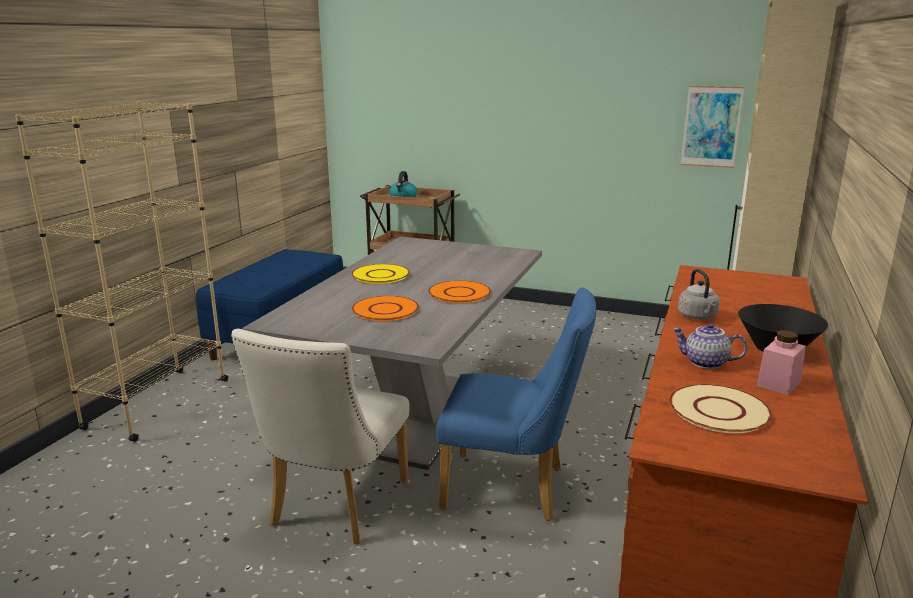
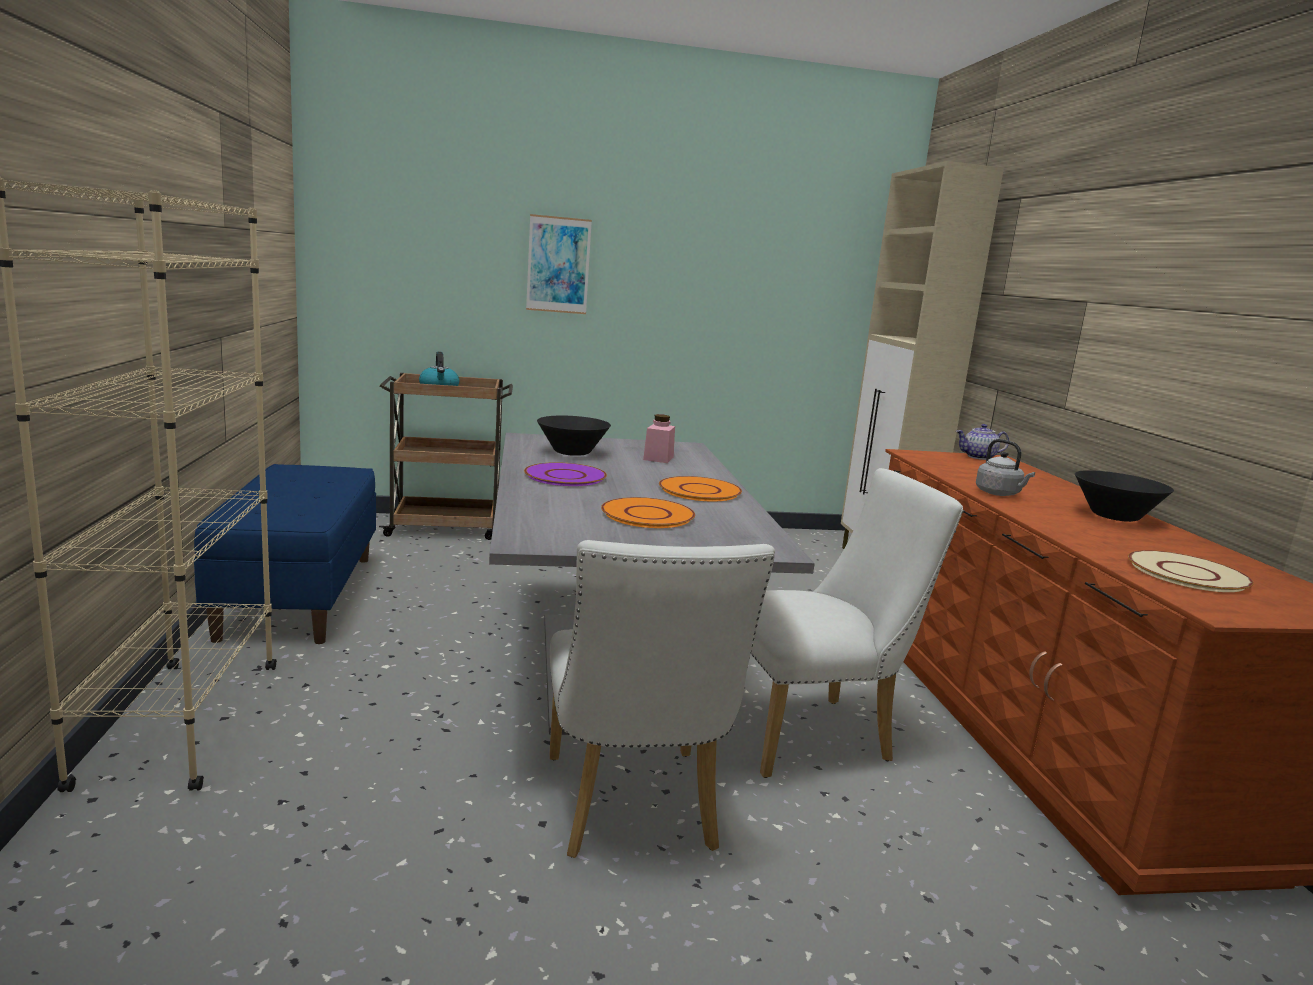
camera: 30 degrees left, 5 degrees down
yellow plate [351,264,410,284] -> purple plate [524,462,607,486]
blue chair [436,287,596,521] -> white chair [751,468,963,778]
teapot [673,323,747,369] -> teapot moved to [956,424,1009,460]
picture [681,86,744,168] -> picture moved to [526,214,592,314]
pink jar [757,330,806,395] -> pink jar moved to [643,414,675,463]
none -> black bowl [537,416,611,456]

